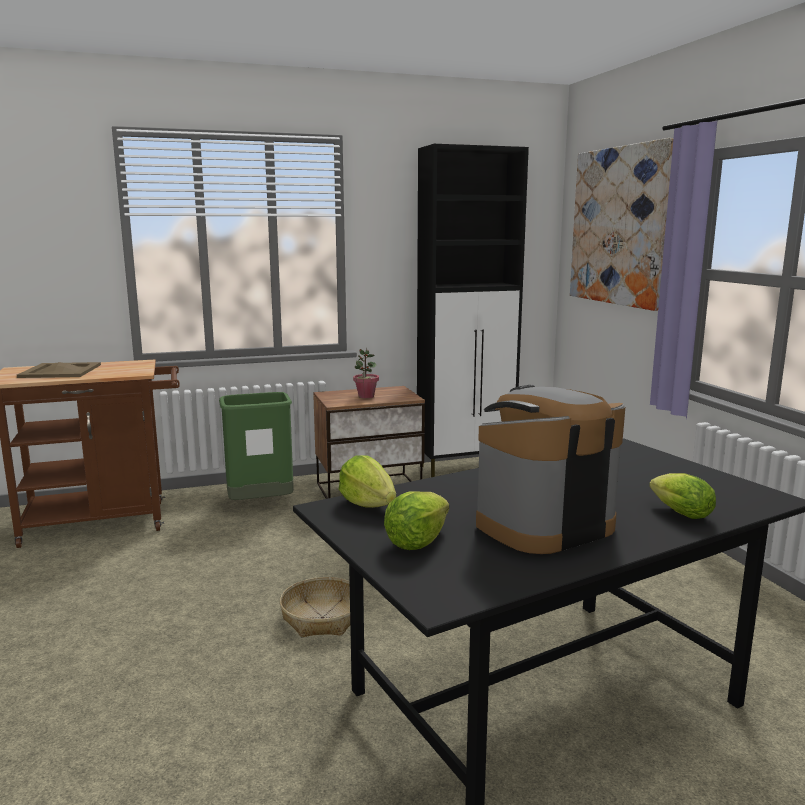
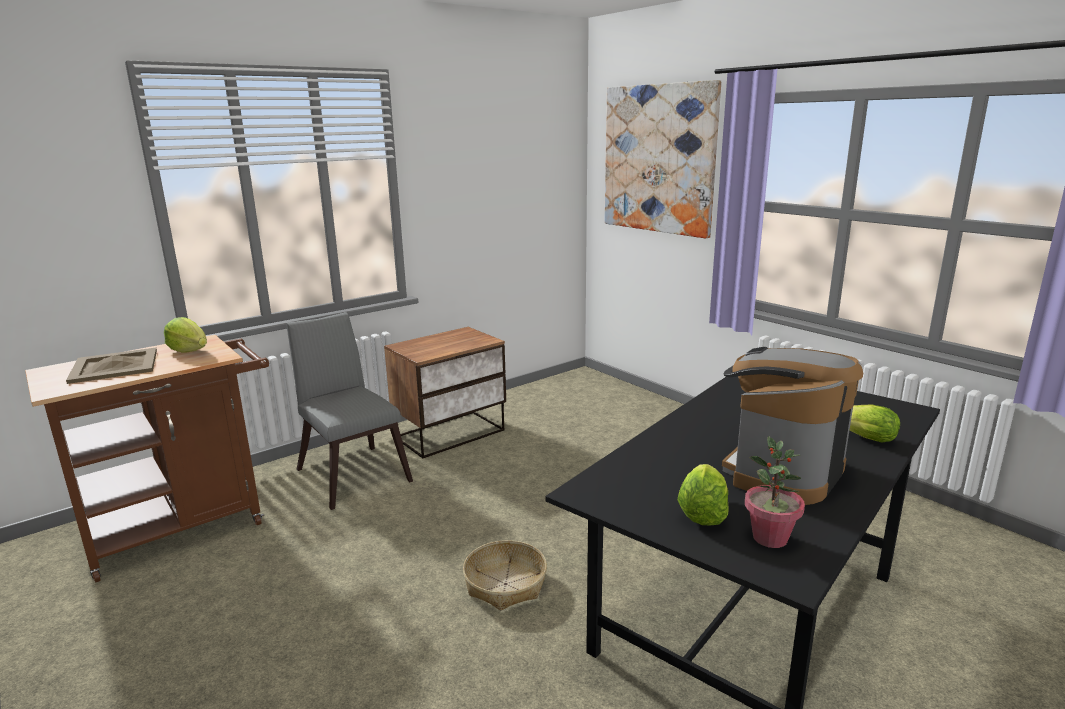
camera: 20 degrees left, 5 degrees up
green trash can [219,392,294,500] -> grey chair [286,312,413,510]
lettuce [339,455,396,508] -> lettuce moved to [164,317,207,353]
potted plant [353,348,379,398] -> potted plant moved to [745,436,805,548]
black cabinet [417,144,529,477] -> none

